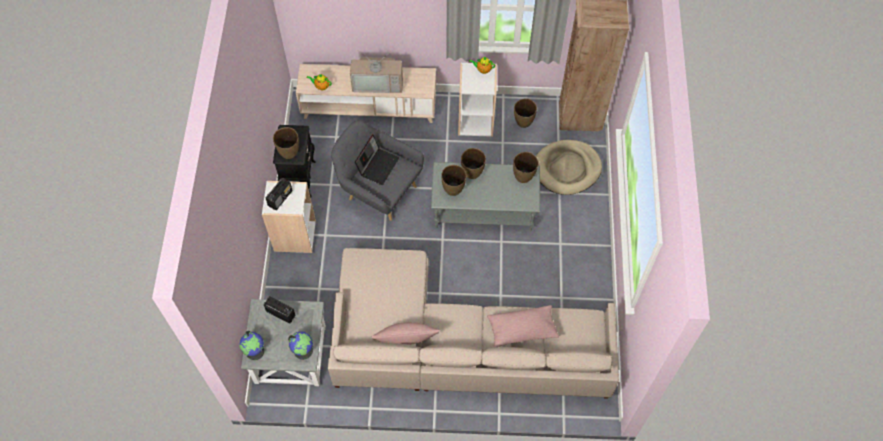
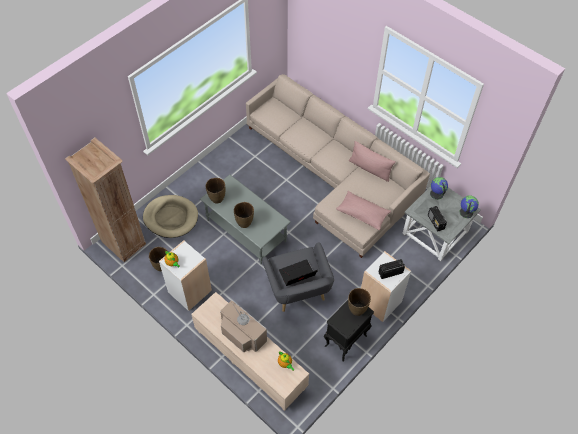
camera: 140 degrees left, 5 degrees down
brown vase [441,165,467,196] -> none
pink pillow [487,305,559,347] -> pink pillow moved to [336,191,391,231]

